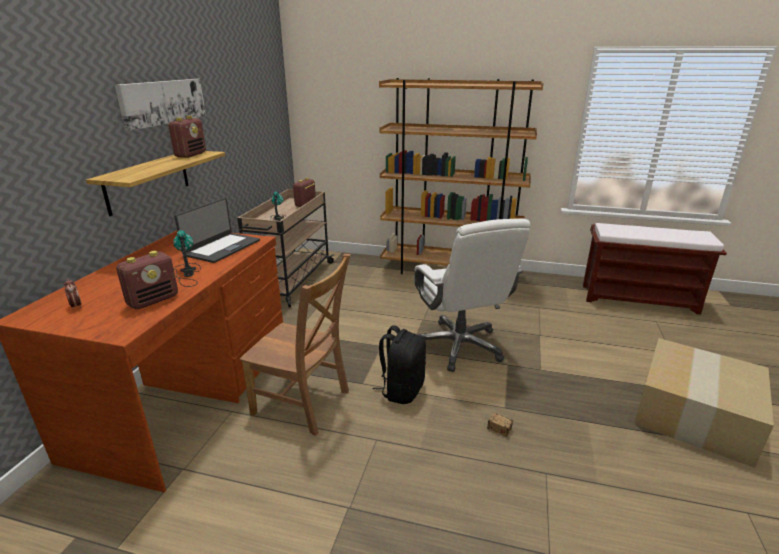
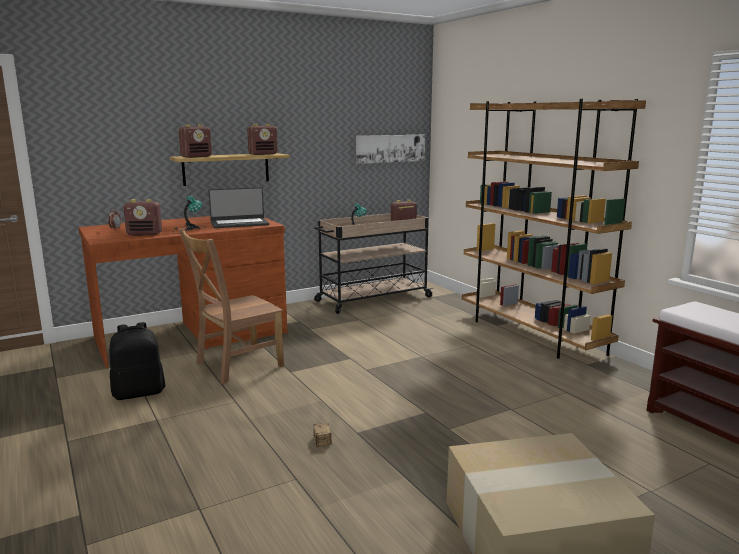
camera: 45 degrees right, 10 degrees down
picture [115,79,206,131] -> picture moved to [356,135,425,164]
brown chair [240,254,351,436] -> brown chair turned 75 degrees clockwise [179,228,284,384]
black backpack [373,325,426,404] -> black backpack moved to [109,322,165,400]
white office chair [414,218,530,372] -> none
none -> radio [179,124,212,158]

